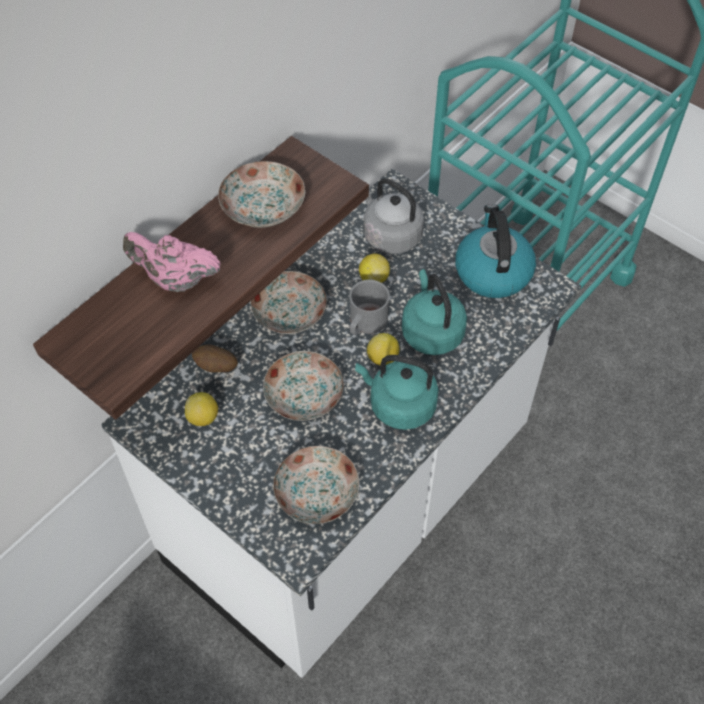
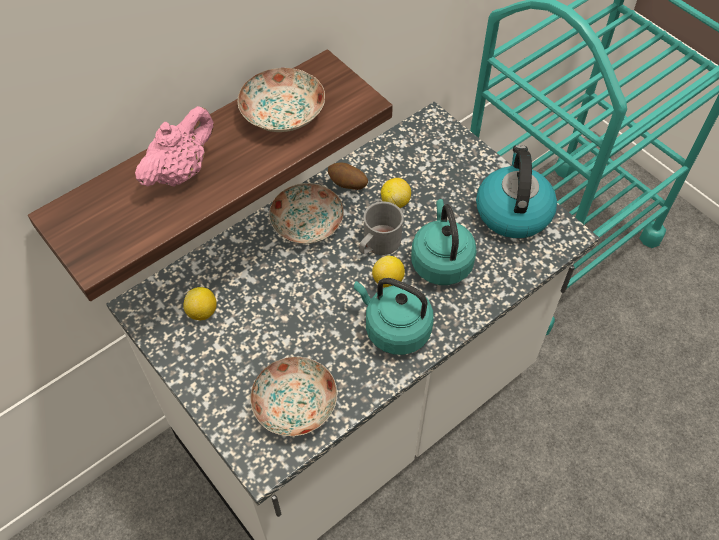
camera: 10 degrees right, 0 degrees up
pink teapot [123,232,221,292] -> pink teapot turned 105 degrees clockwise [135,106,214,187]
potato [192,345,238,372] -> potato moved to [328,163,368,190]
plate [263,351,343,421] -> none
grey kettle [364,178,424,254] -> none

